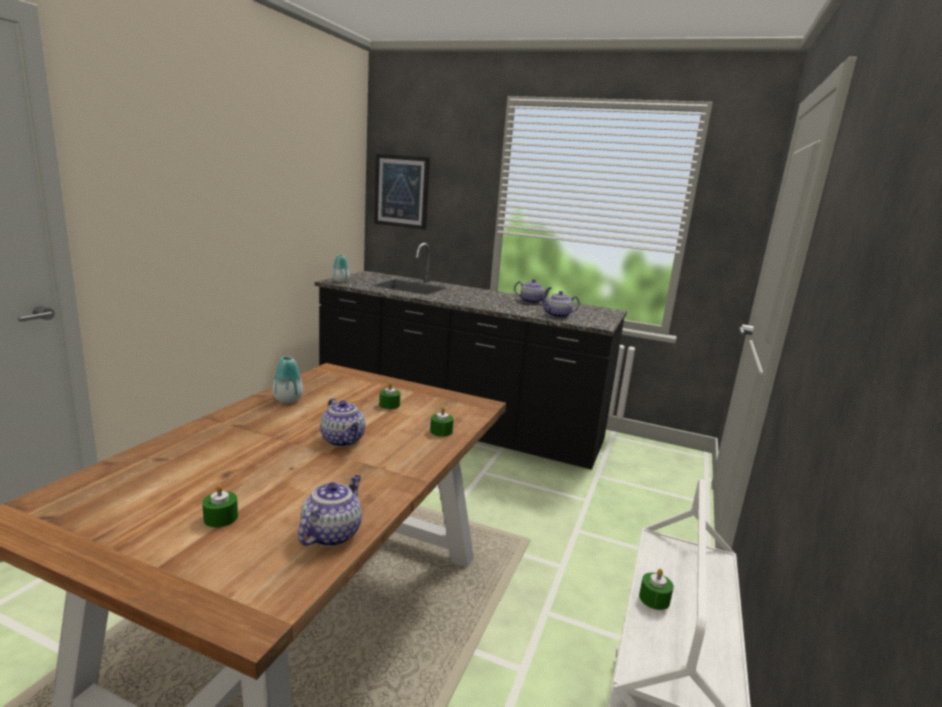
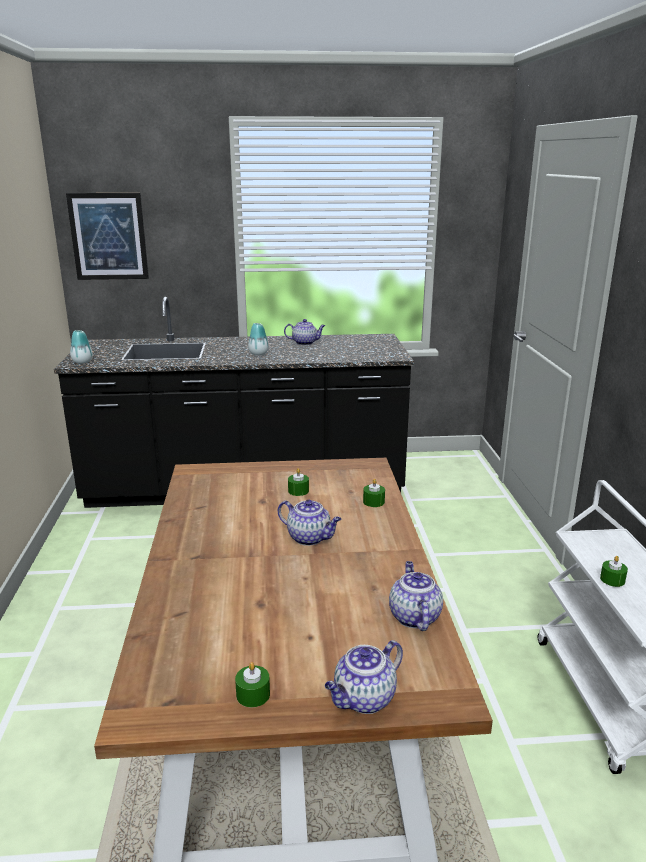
camera: 25 degrees left, 5 degrees up
green candle [202,484,238,528] -> green candle moved to [235,662,270,707]
vase [272,356,303,403] -> vase moved to [248,323,269,355]
teapot [540,291,580,318] -> teapot moved to [325,640,403,714]

